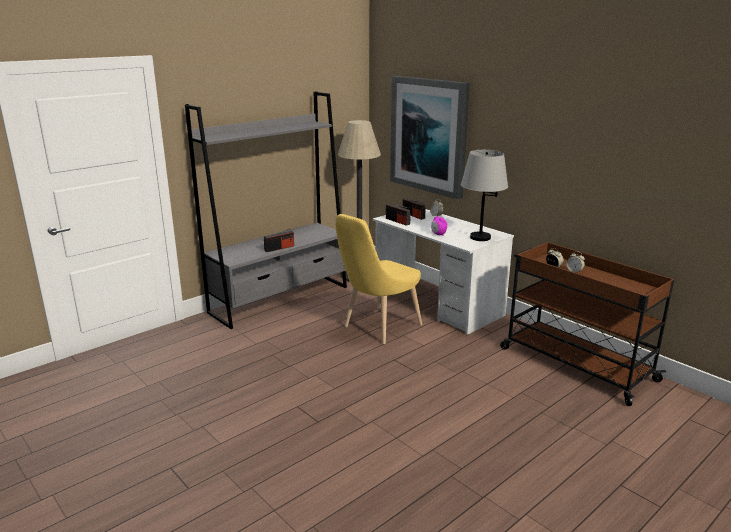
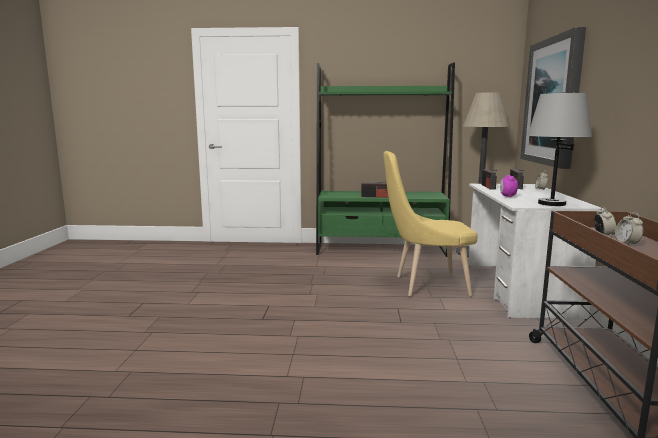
camera: 45 degrees right, 10 degrees down
grey bookcase [185,91,347,329] -> green bookcase [316,62,455,257]

